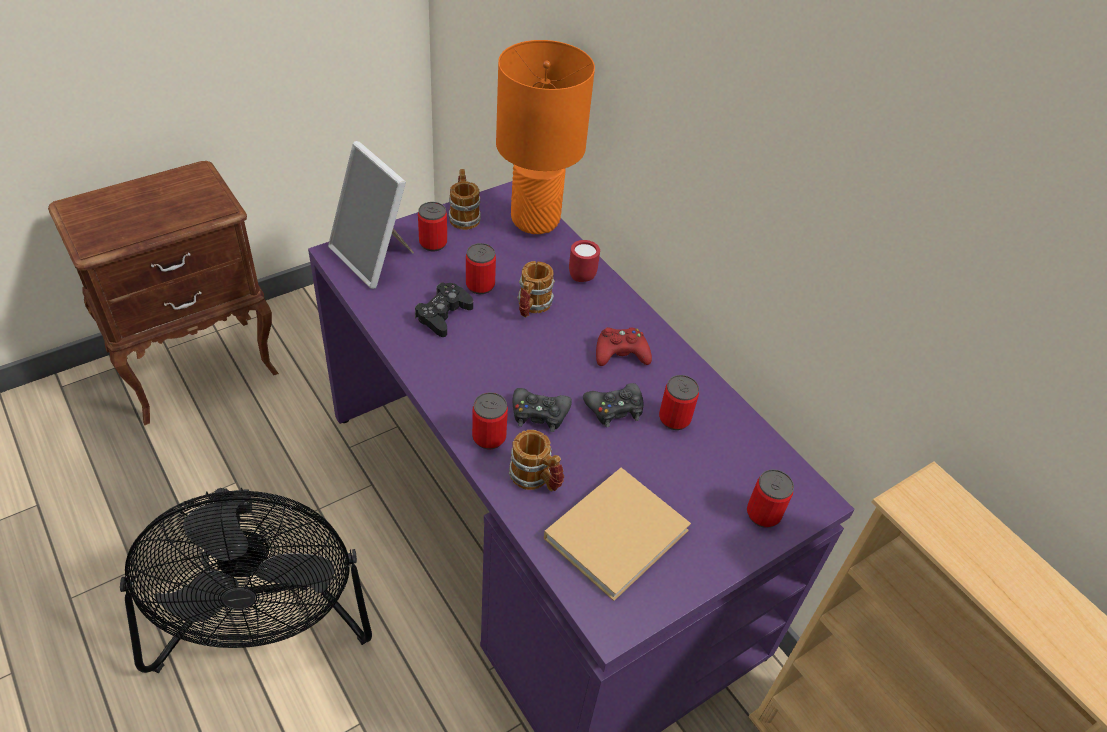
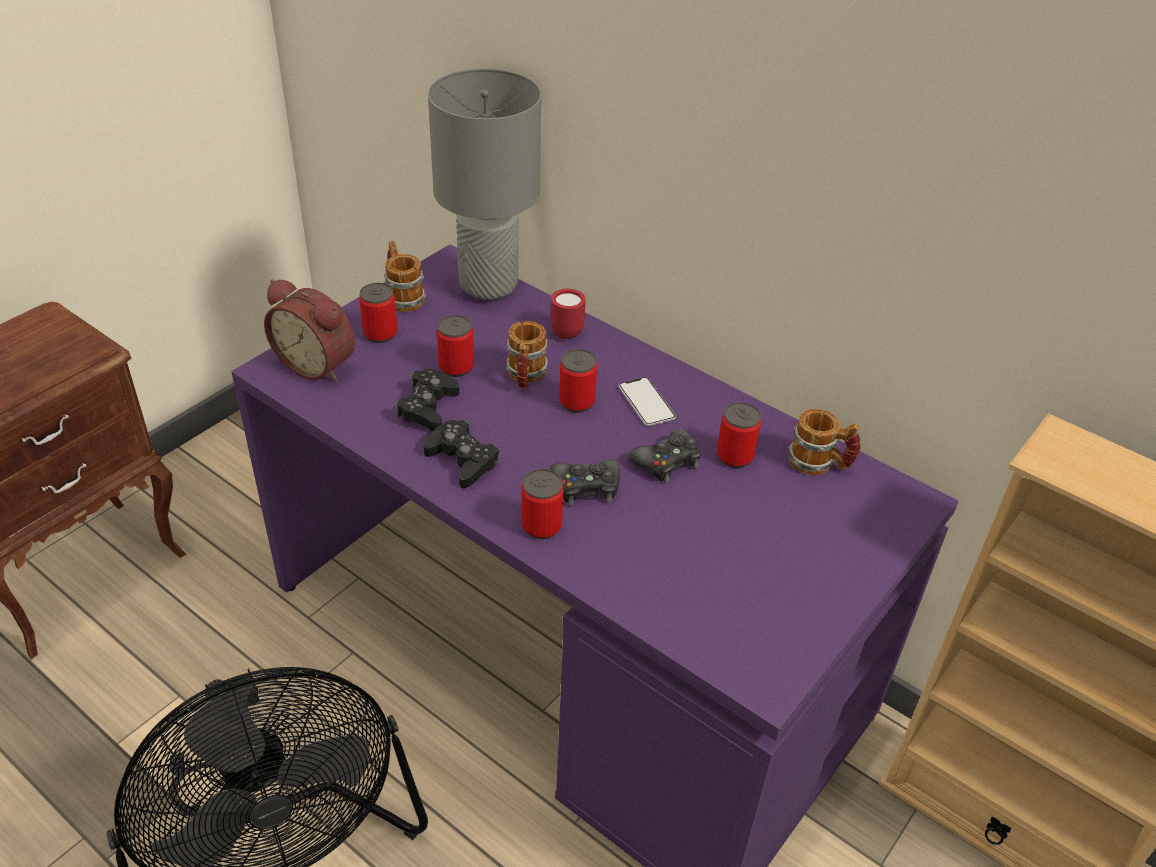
camera: 15 degrees left, 5 degrees down
picture frame [328,141,414,289] -> alarm clock [264,279,355,382]
orange table lamp [496,40,595,234] -> grey table lamp [428,69,541,300]
mug [509,430,564,491] -> mug moved to [788,409,861,476]
beige book [544,468,691,601] -> none
red game controller [596,327,652,366] -> phone [618,377,676,426]
can [747,469,794,528] -> can moved to [559,349,597,413]
none -> black game controller [423,420,500,488]

